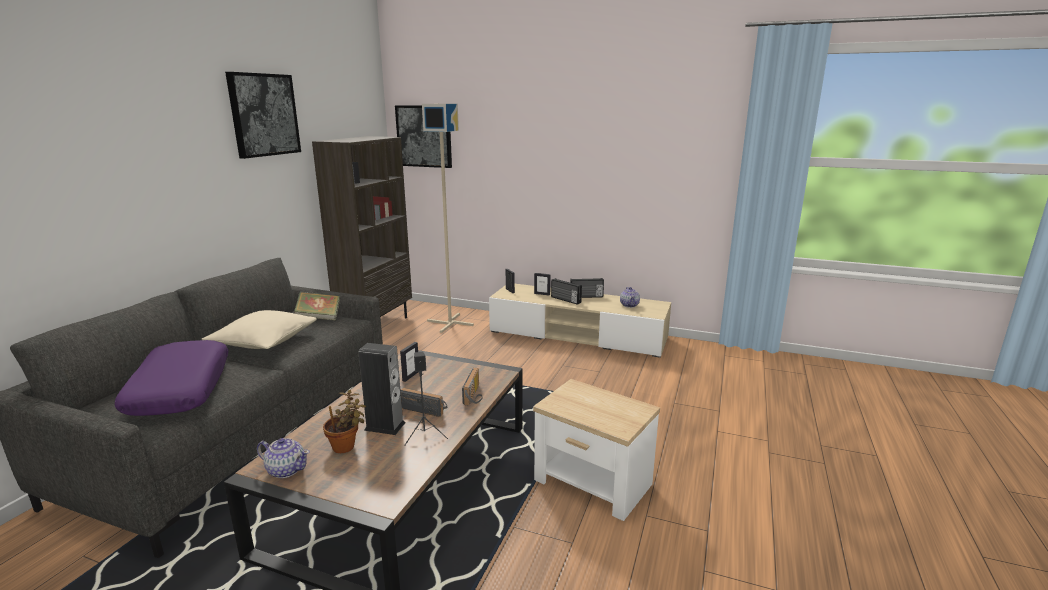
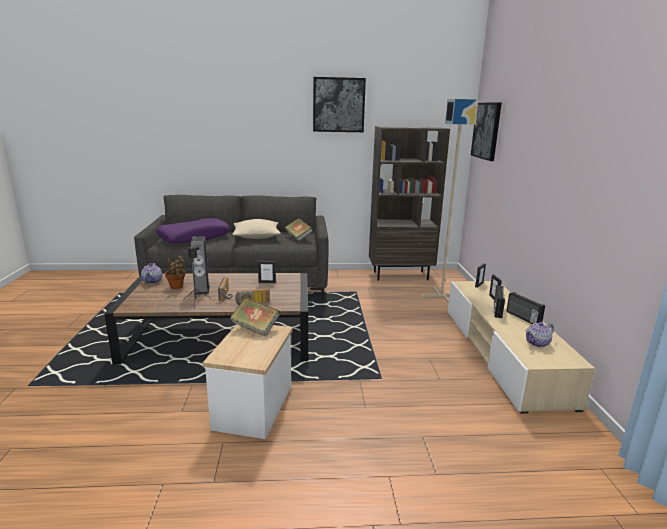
camera: 65 degrees right, 0 degrees up
none -> book [230,298,280,337]

